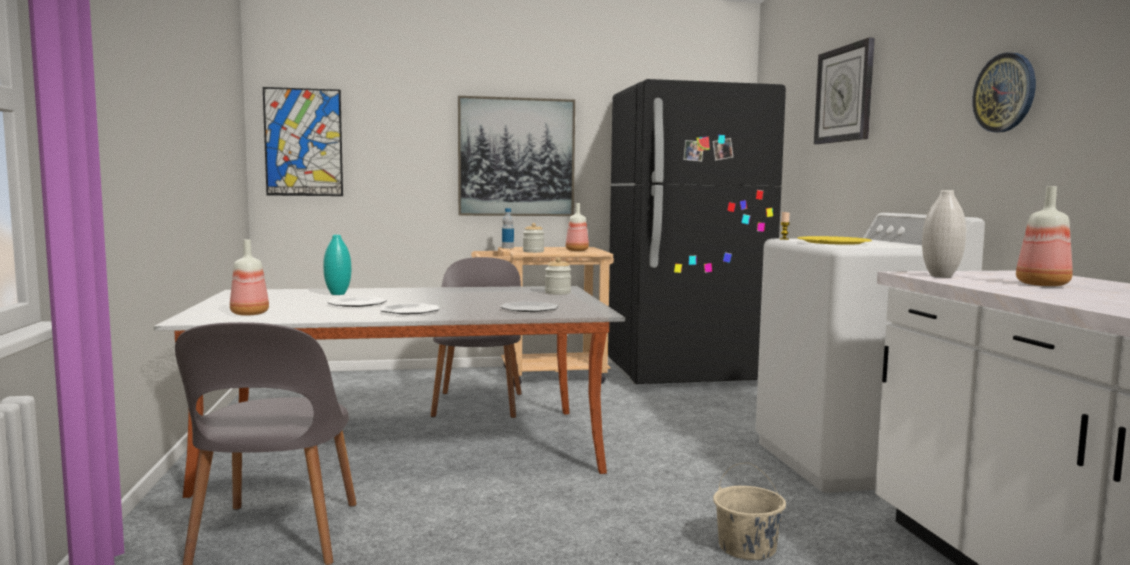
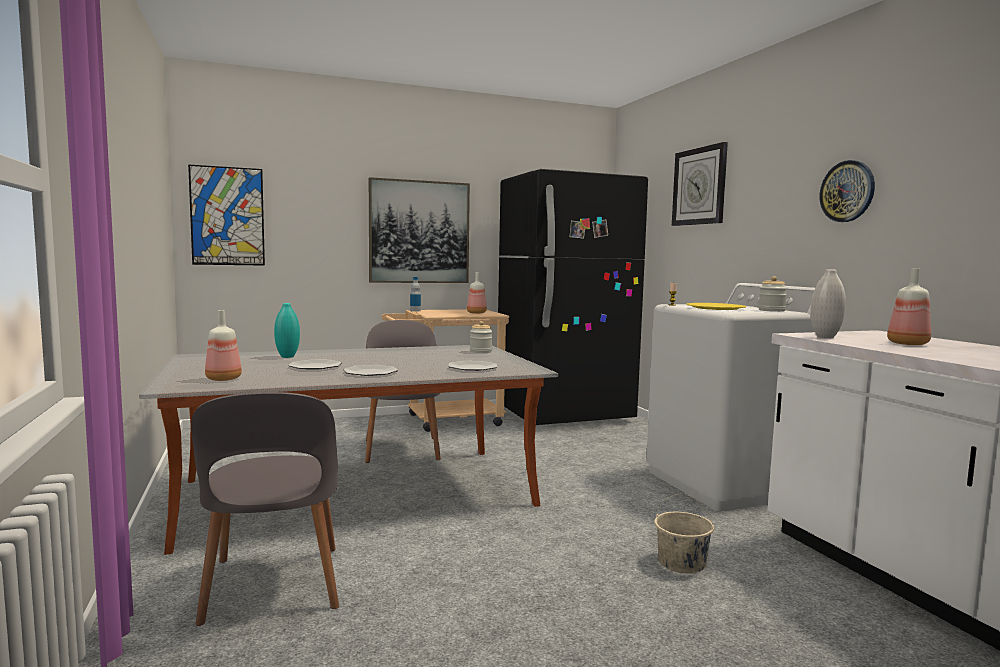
camera: 10 degrees left, 0 degrees up
jar [523,223,544,253] -> jar moved to [758,276,787,312]

